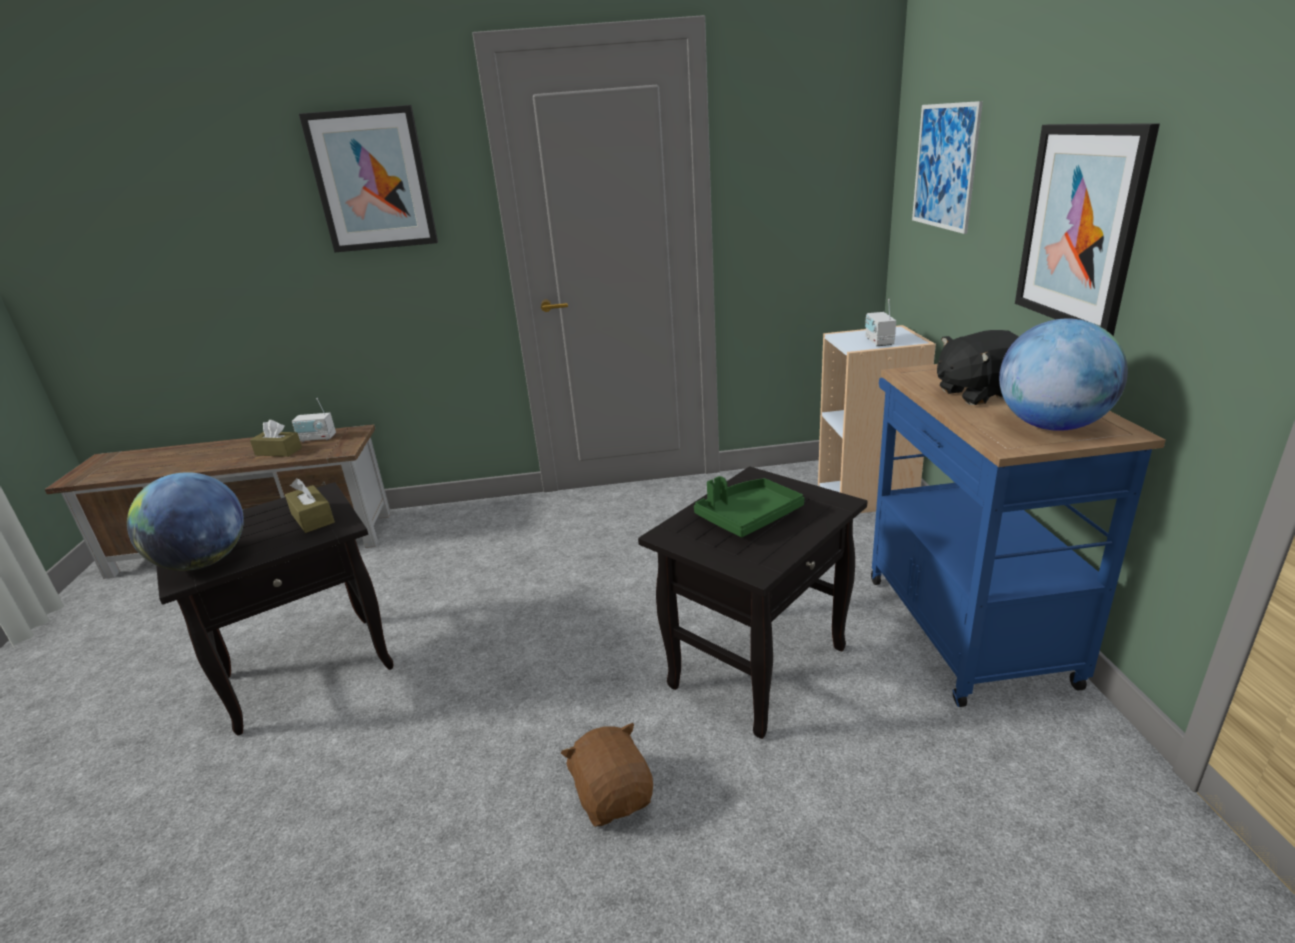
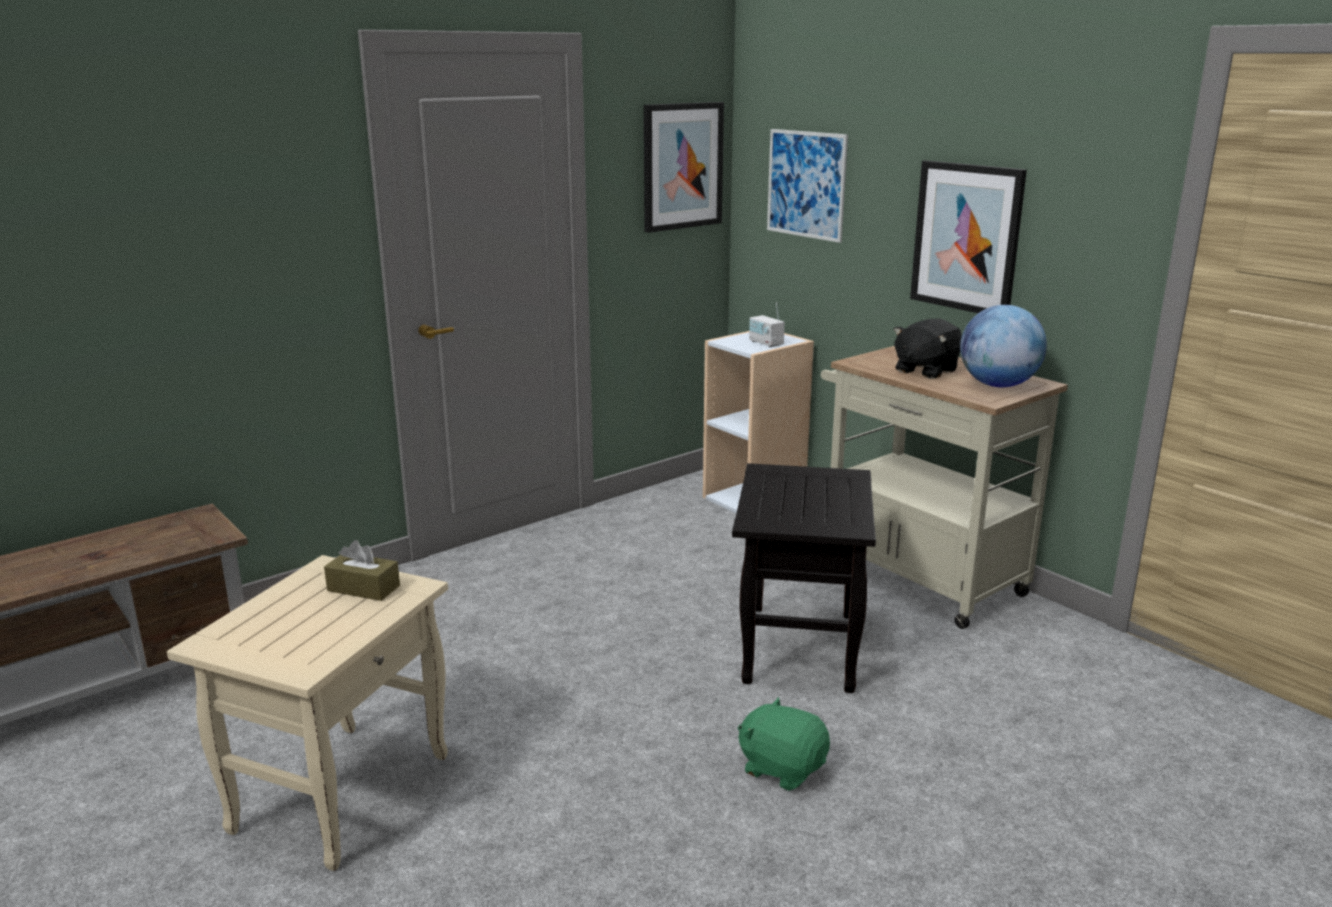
camera: 35 degrees left, 5 degrees down
globe [127,472,244,571] -> none
black side table [156,482,393,735] -> beige side table [167,555,448,871]
brown tissue box [250,420,302,457] -> none
radio [292,398,336,442] -> none
picture [299,105,438,253] -> picture moved to [644,102,724,233]
brown plush toy [561,723,653,827] -> green plush toy [738,697,830,791]
green tray [694,476,804,537] -> none
blue cart [871,364,1166,707] -> beige cart [821,346,1068,629]

